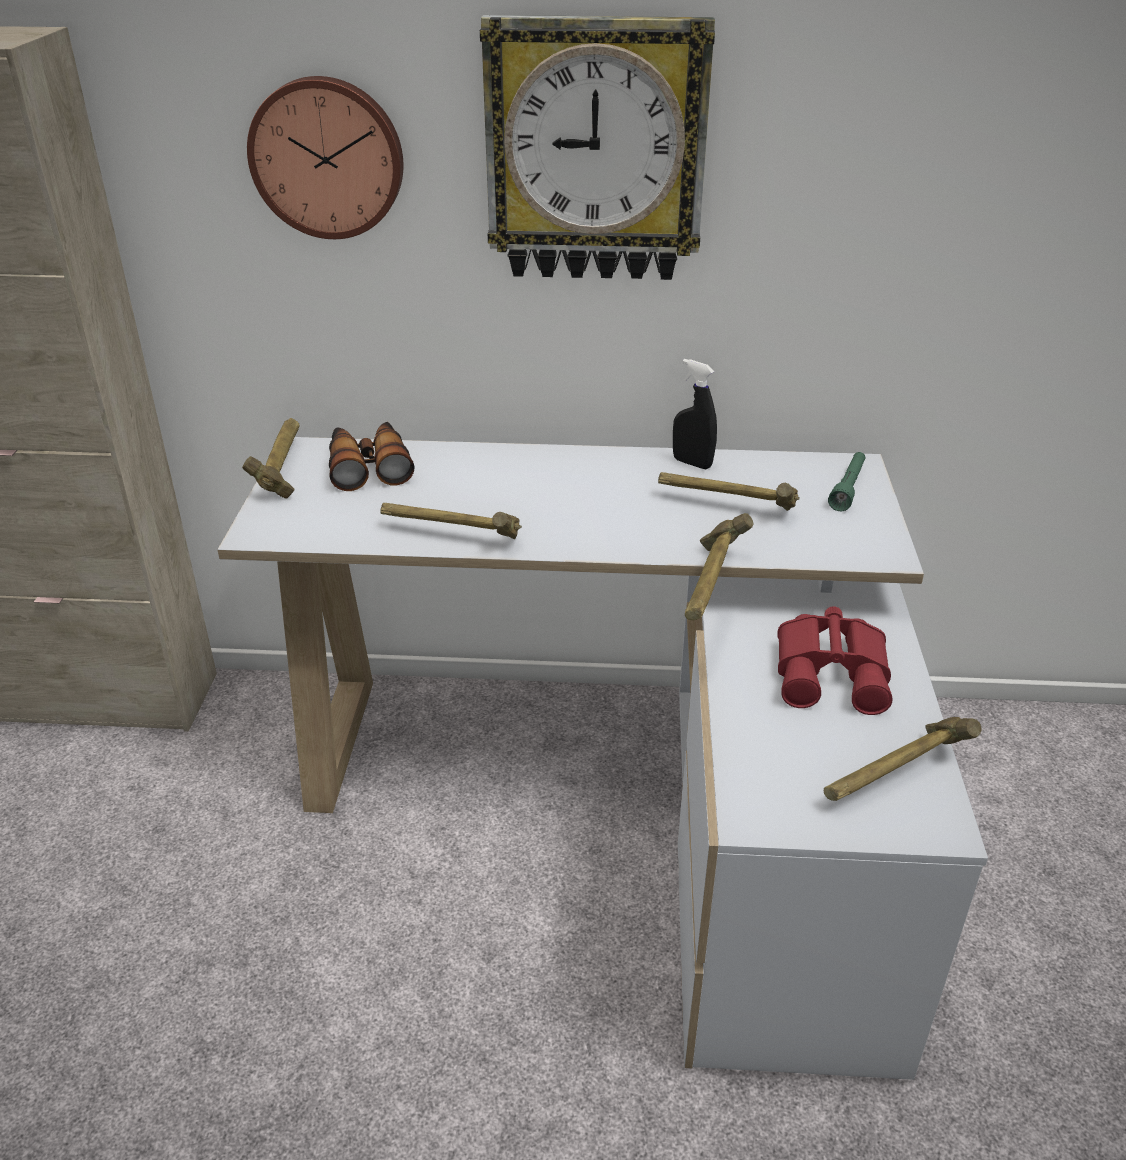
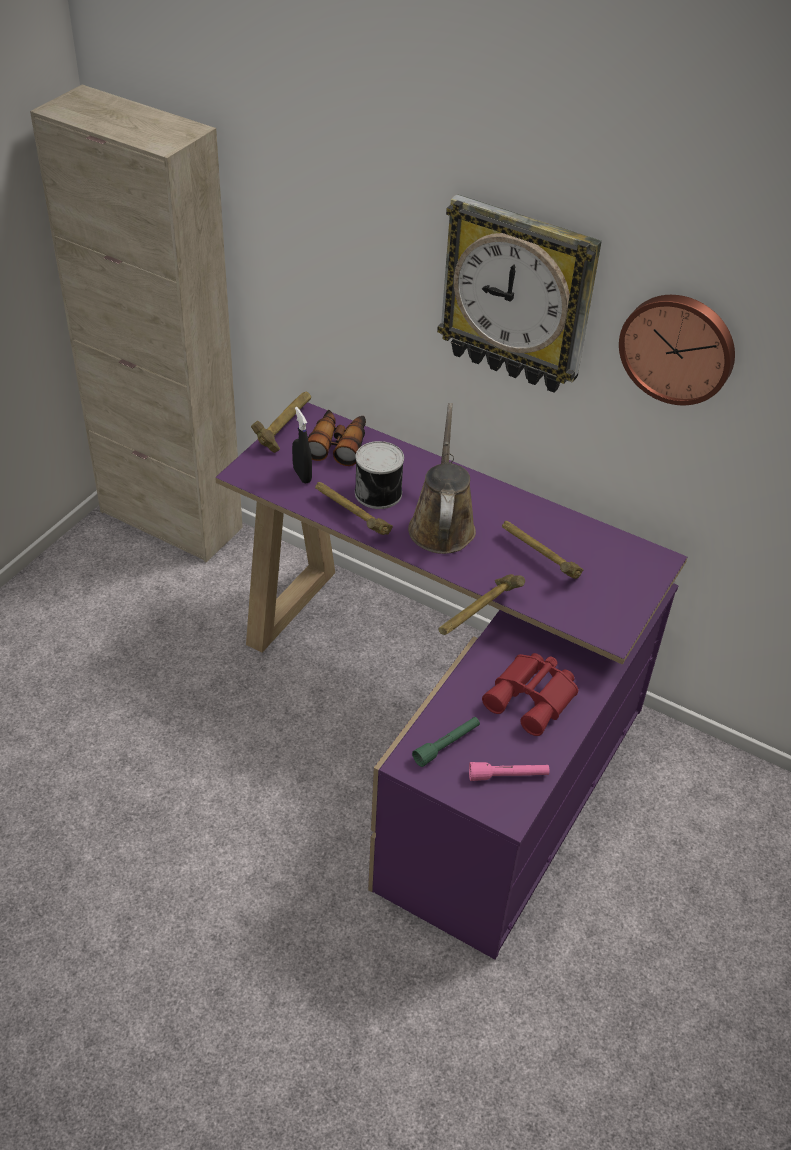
camera: 25 degrees right, 10 degrees up
white desk [217,437,988,1080] -> purple desk [215,402,688,960]
wall clock [247,76,403,239] -> wall clock moved to [619,295,735,405]
black spray bottle [673,359,717,469] -> black spray bottle moved to [292,407,312,484]
hammer [824,717,981,801] -> pink flashlight [469,762,549,781]
green flashlight [828,452,865,511] -> green flashlight moved to [412,717,480,767]
none -> can [355,441,404,509]
none -> brown watering can [408,403,476,554]

